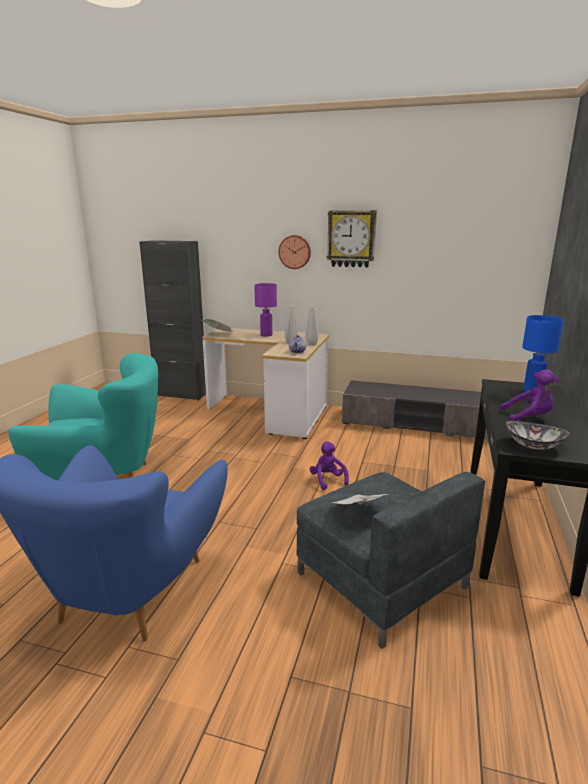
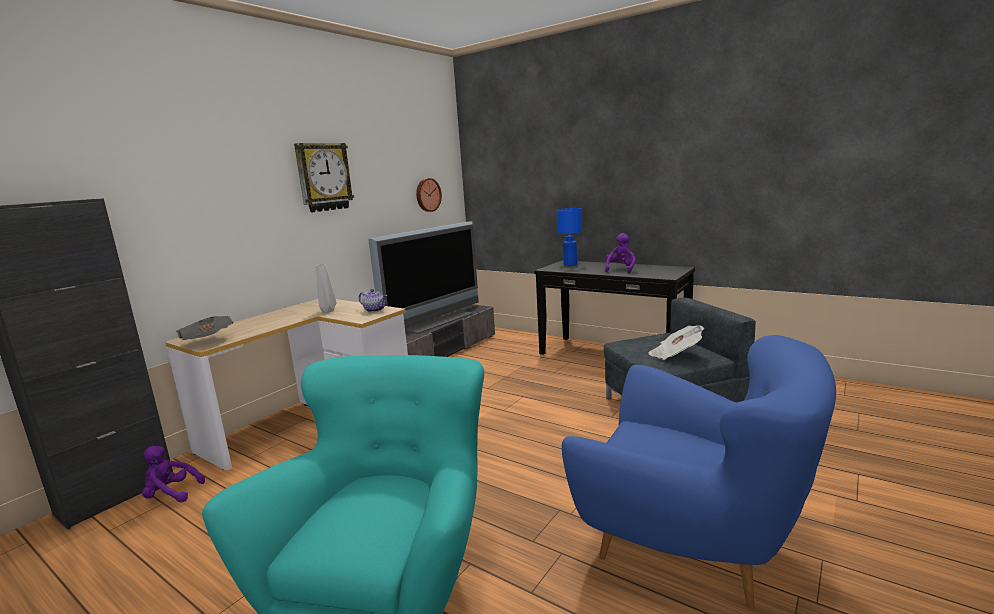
camera: 70 degrees left, 5 degrees down
purple table lamp [254,283,277,337] -> none
wall clock [278,235,311,269] -> wall clock moved to [416,178,442,212]
grey vase [305,308,318,345] -> none
purple plush toy [310,441,349,490] -> purple plush toy moved to [142,446,205,502]
bowl [505,420,570,450] -> none
none -> television [368,221,479,334]

